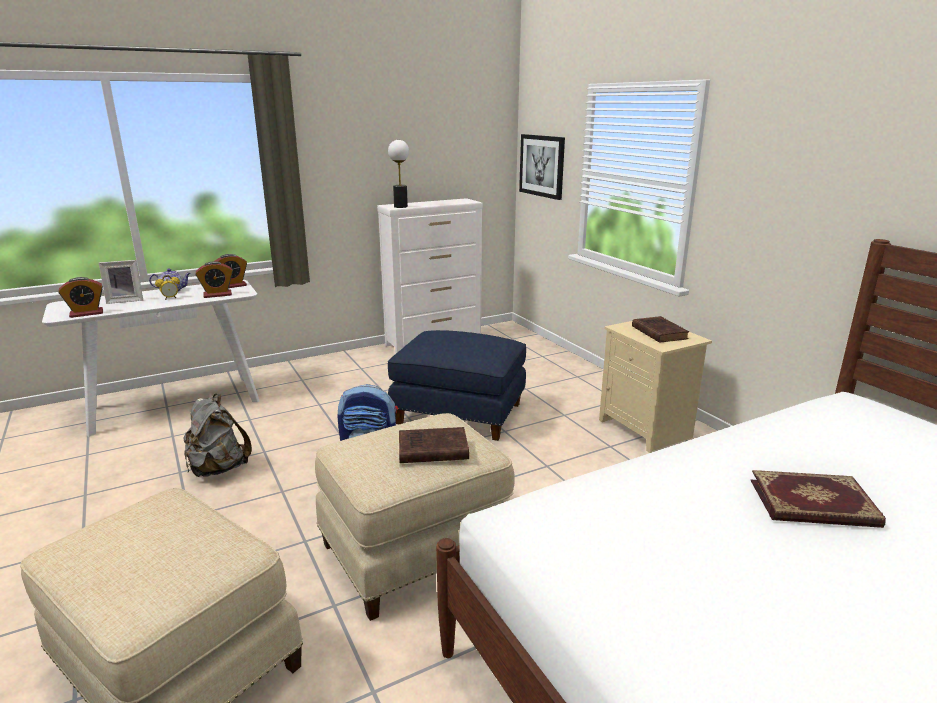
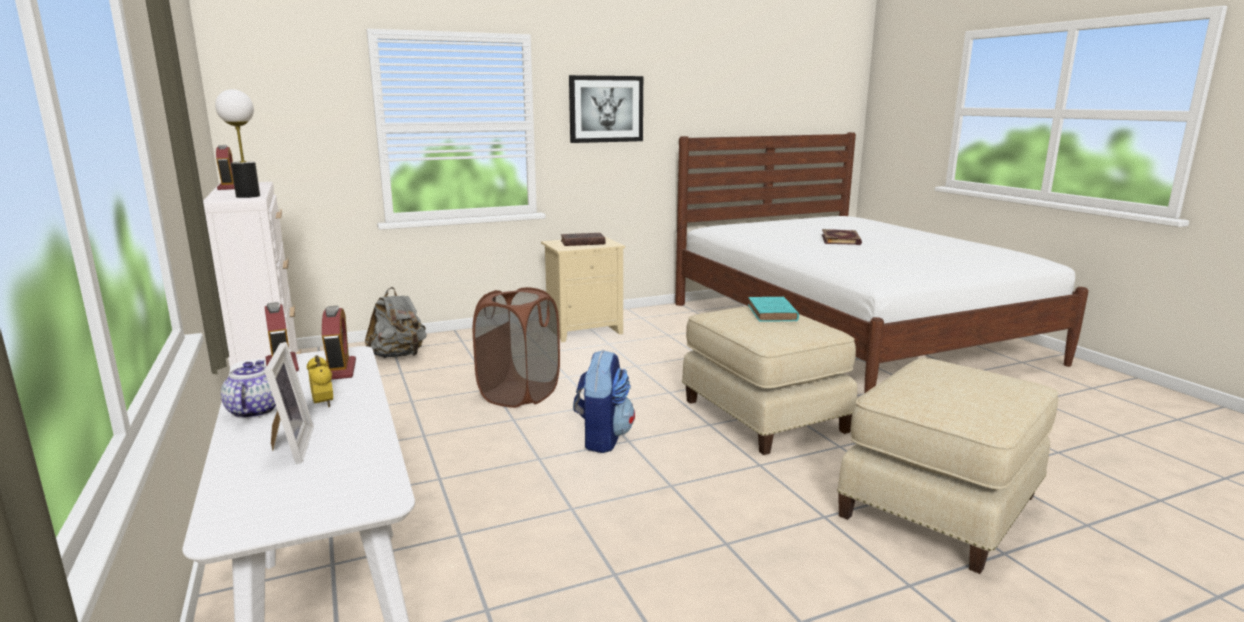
camera: 85 degrees left, 5 degrees down
alarm clock [58,277,103,318] -> alarm clock moved to [216,145,235,190]
grey backpack [183,394,252,477] -> grey backpack moved to [365,287,427,358]
blue ottoman [388,330,526,441] -> brown laundry basket [473,287,560,408]
brown book [399,427,469,463] -> turquoise book [748,297,799,322]
picture [519,134,565,200] -> picture moved to [569,75,643,143]

